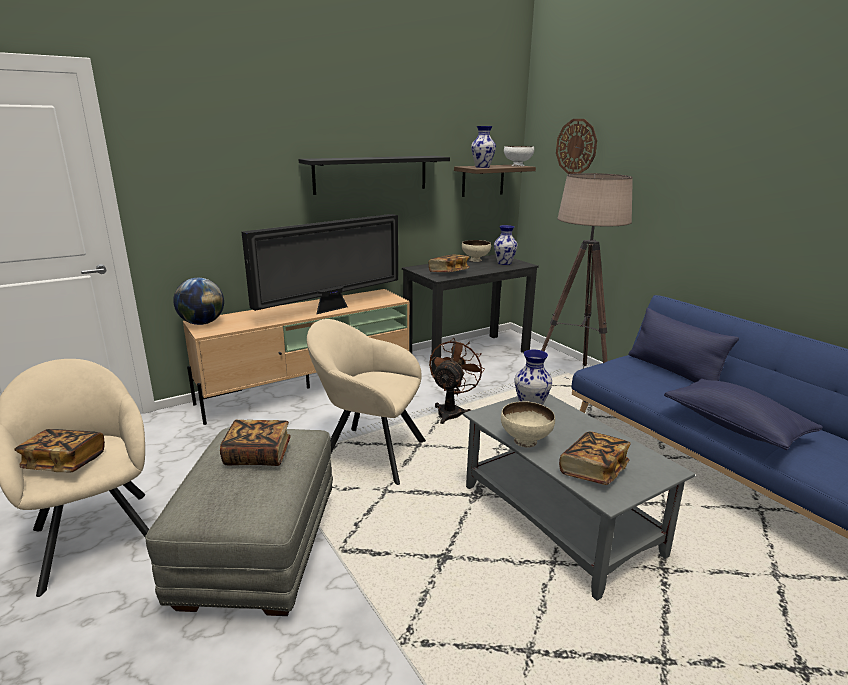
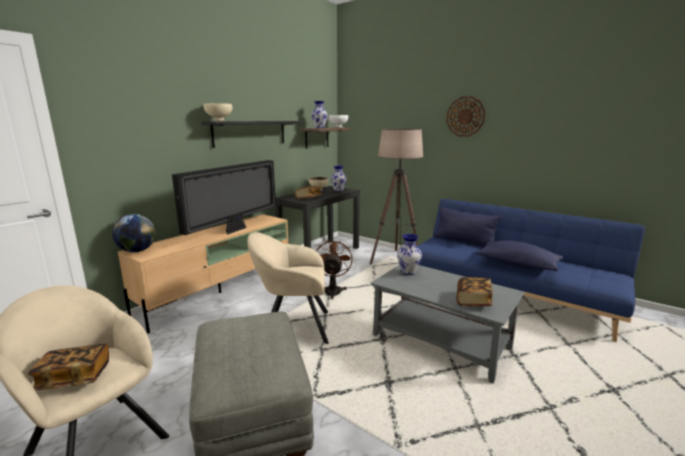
camera: 20 degrees left, 5 degrees down
book [220,420,291,466] -> none
beige bowl [501,401,555,448] -> beige bowl moved to [204,103,232,121]
wall clock [556,119,597,174] -> wall clock moved to [446,96,485,137]

